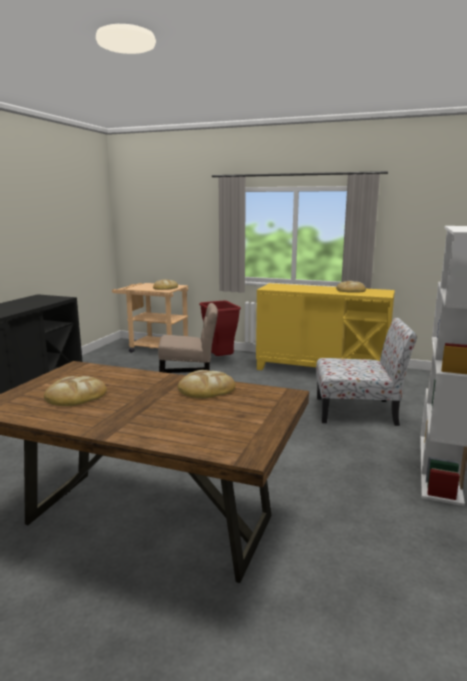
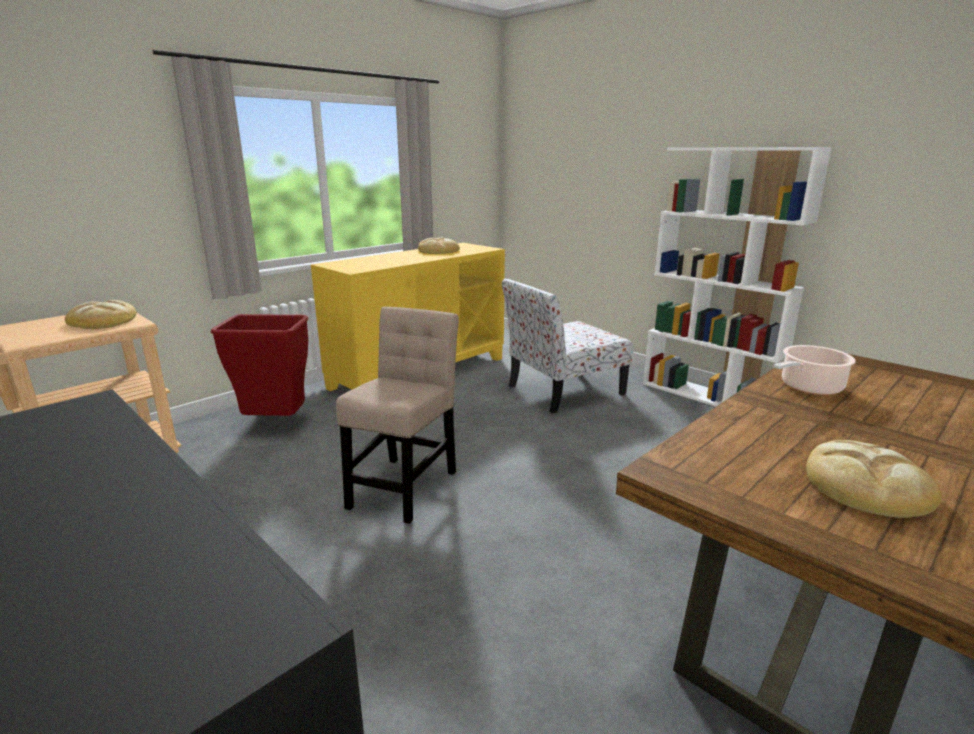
camera: 65 degrees left, 5 degrees up
bread [178,370,236,398] -> cooking pot [773,345,856,395]
chair [316,318,417,426] -> chair turned 150 degrees counterclockwise [502,278,634,413]

